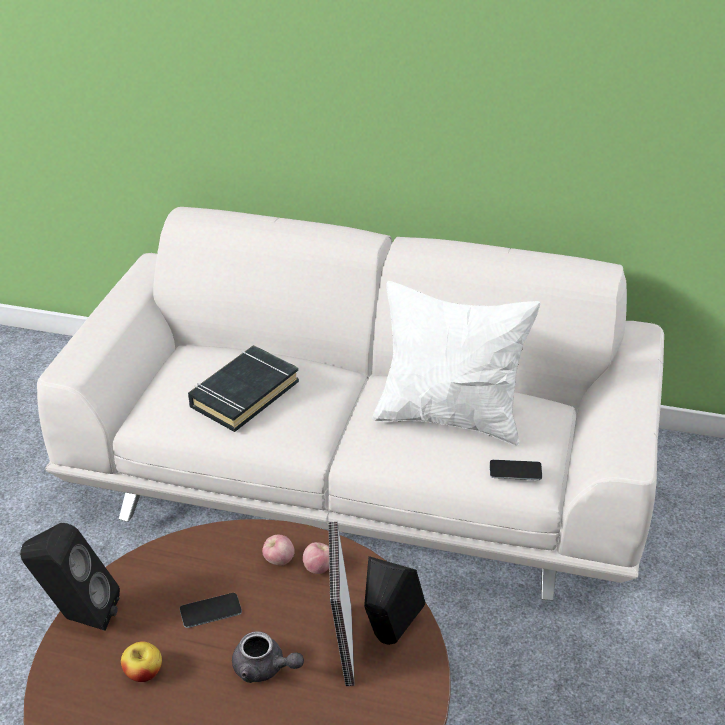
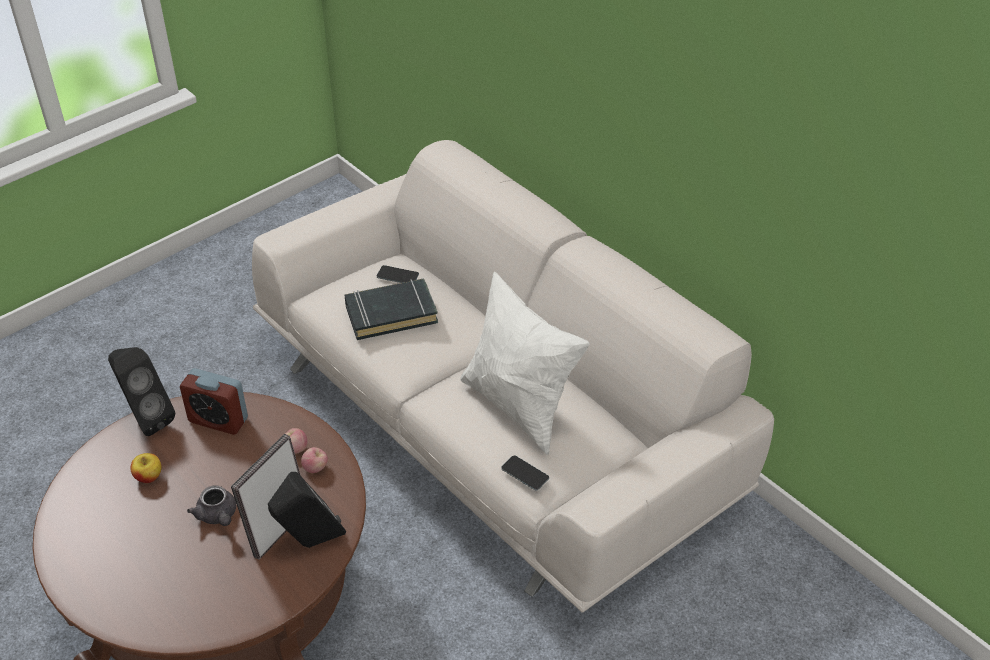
camera: 35 degrees right, 5 degrees up
phone [180,593,242,628] -> phone moved to [377,265,419,283]
none -> alarm clock [180,368,248,435]

